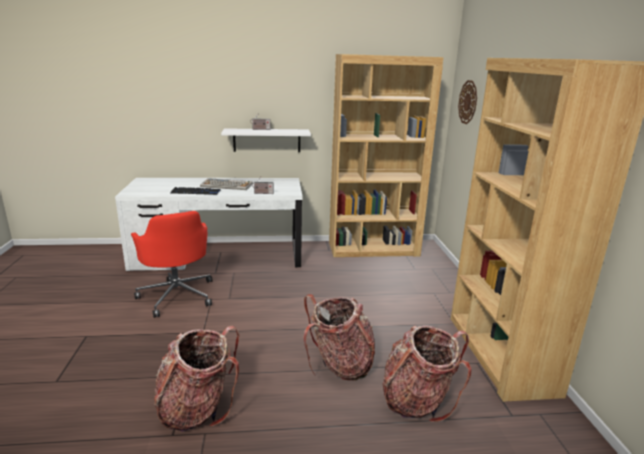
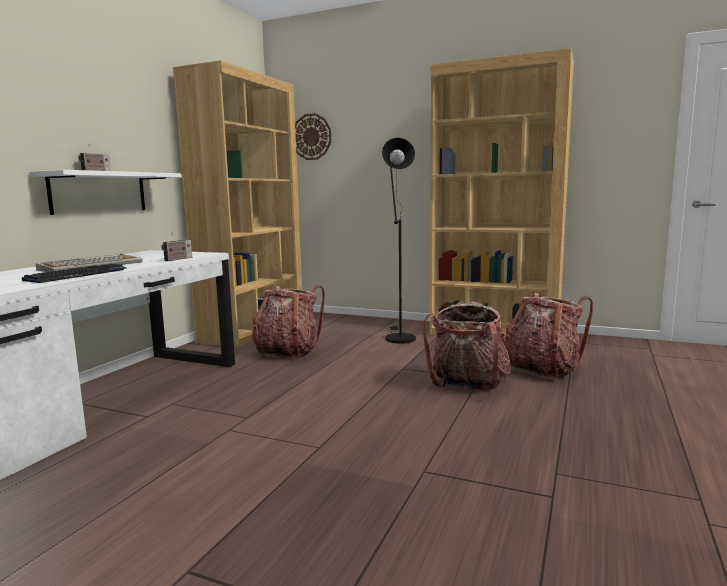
camera: 60 degrees left, 10 degrees down
red office chair [131,211,213,318] -> none
backpack [154,326,239,432] -> backpack moved to [252,285,325,360]
none -> black floor lamp [382,138,416,343]

